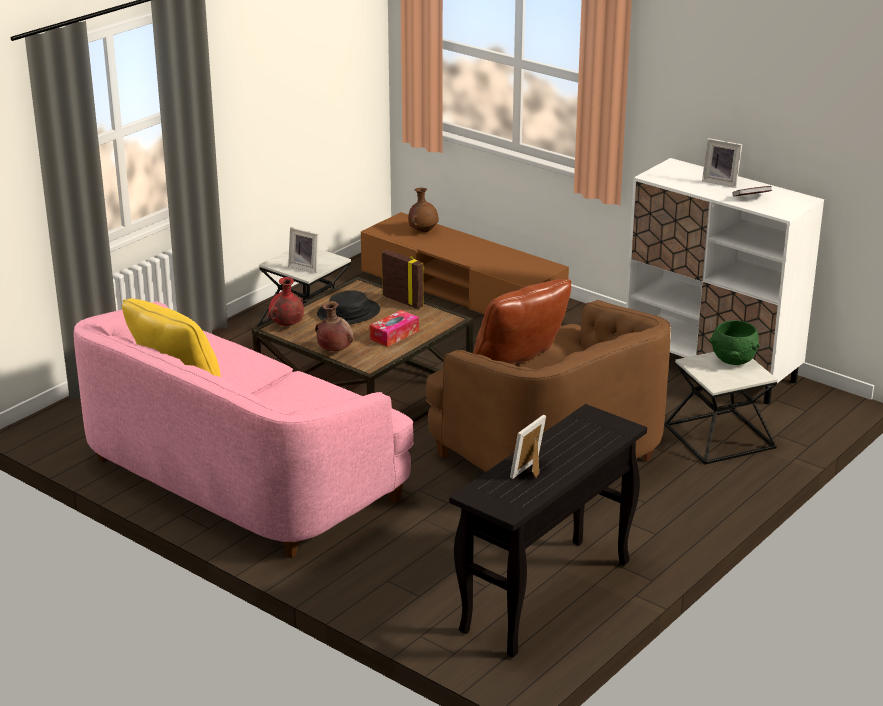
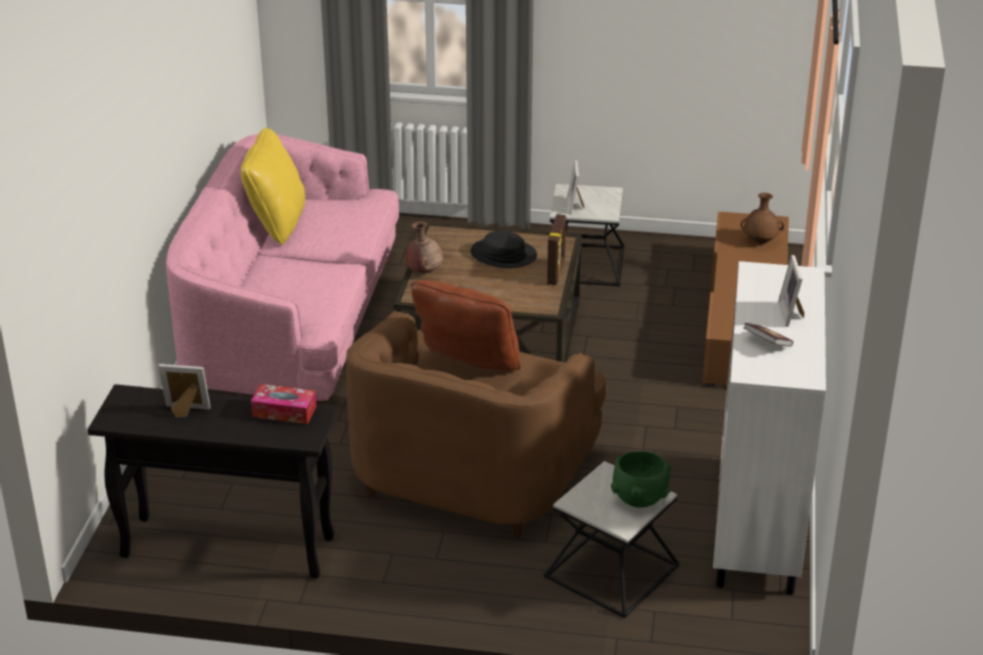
camera: 60 degrees right, 5 degrees up
red vase [268,277,304,326] -> none
tissue box [370,310,419,347] -> tissue box moved to [251,384,316,424]

